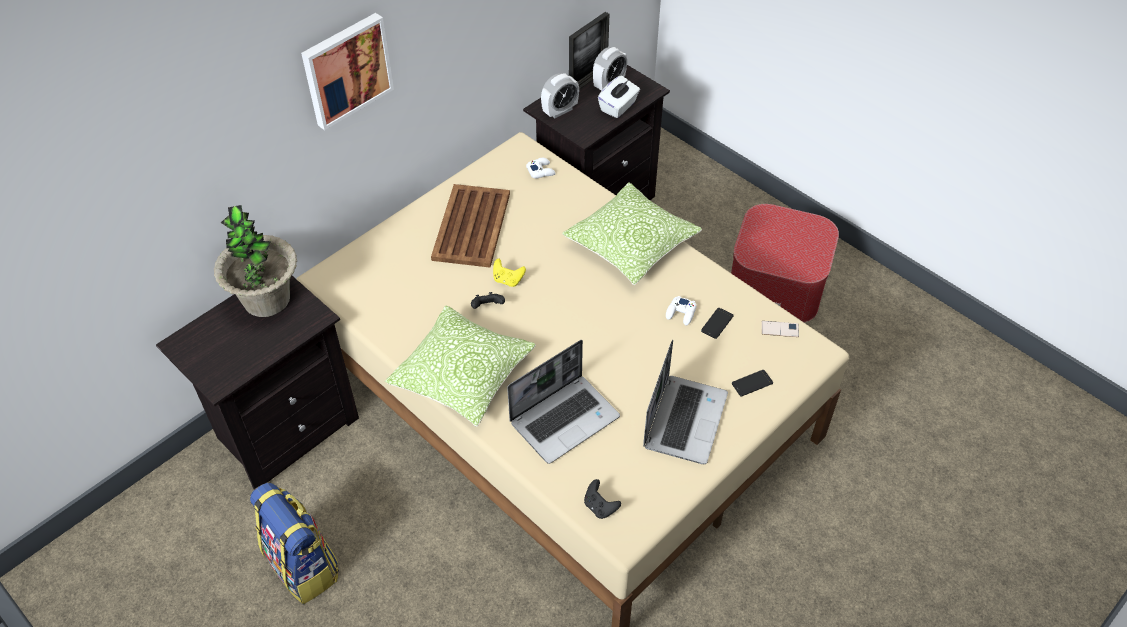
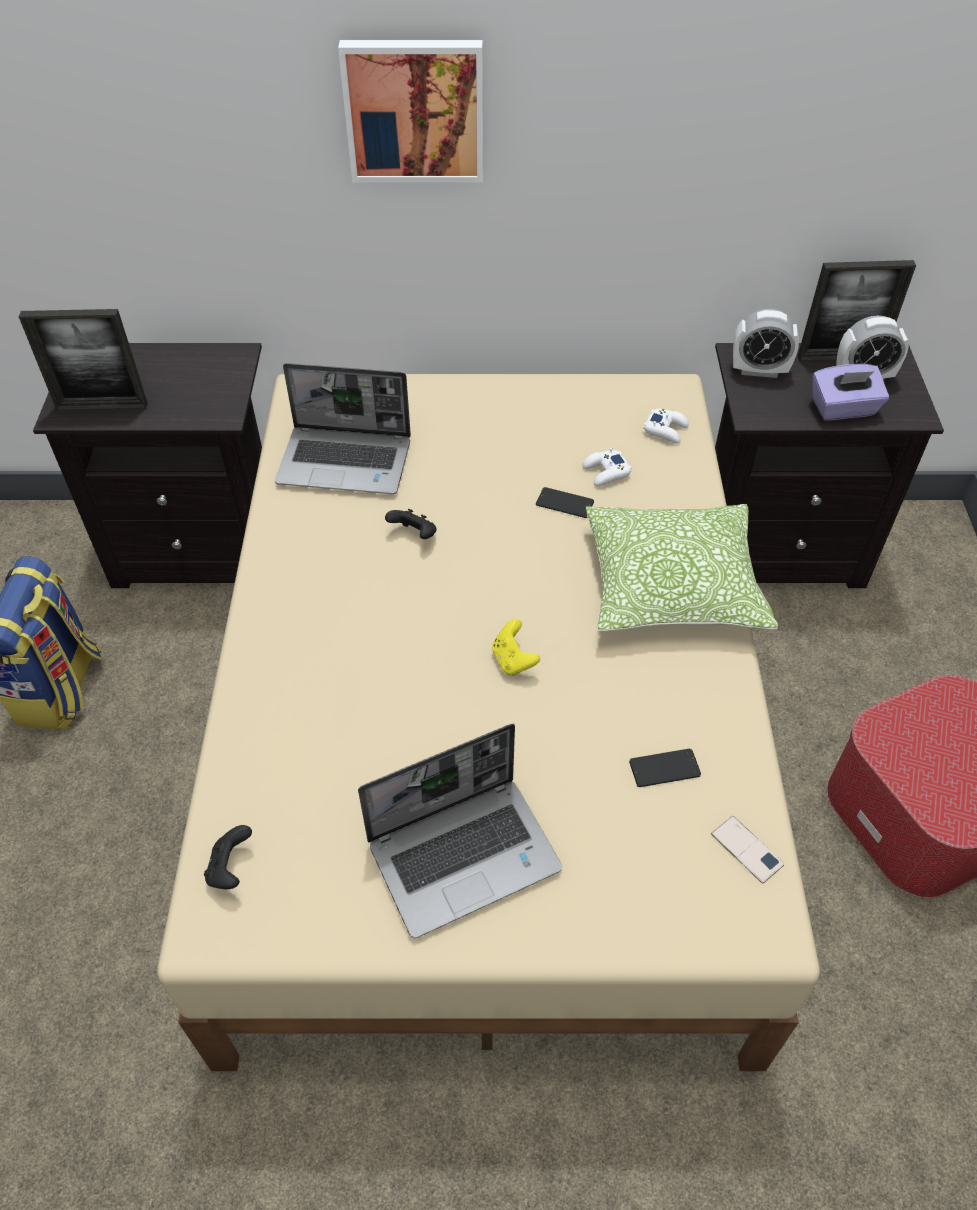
camera: 45 degrees right, 0 degrees up
potted plant [214,205,297,317] -> none
pillow [385,306,536,427] -> none
brown tray [431,184,510,268] -> none
yellow game controller [493,259,526,287] -> yellow game controller moved to [492,619,540,676]
laptop [507,340,620,464] -> laptop moved to [275,363,411,494]
white tissue box [598,75,640,118] -> purple tissue box [812,364,889,420]
white game controller [666,296,697,325] -> white game controller moved to [582,448,632,486]
phone [732,370,773,396] -> phone moved to [536,487,594,518]
none -> picture frame [19,309,148,411]

